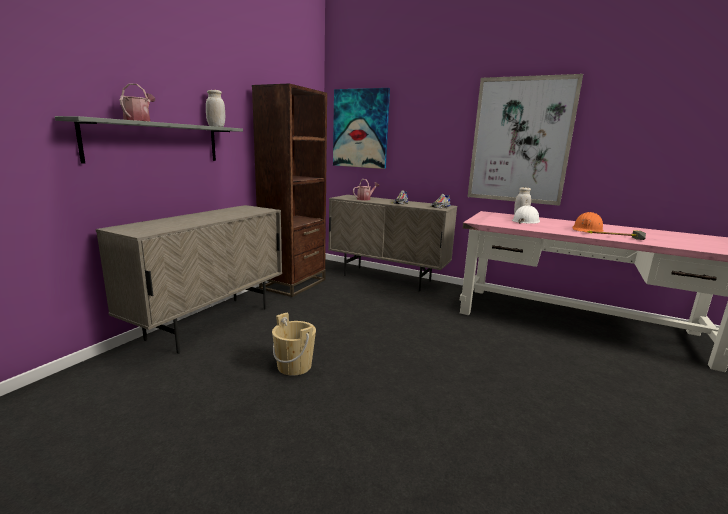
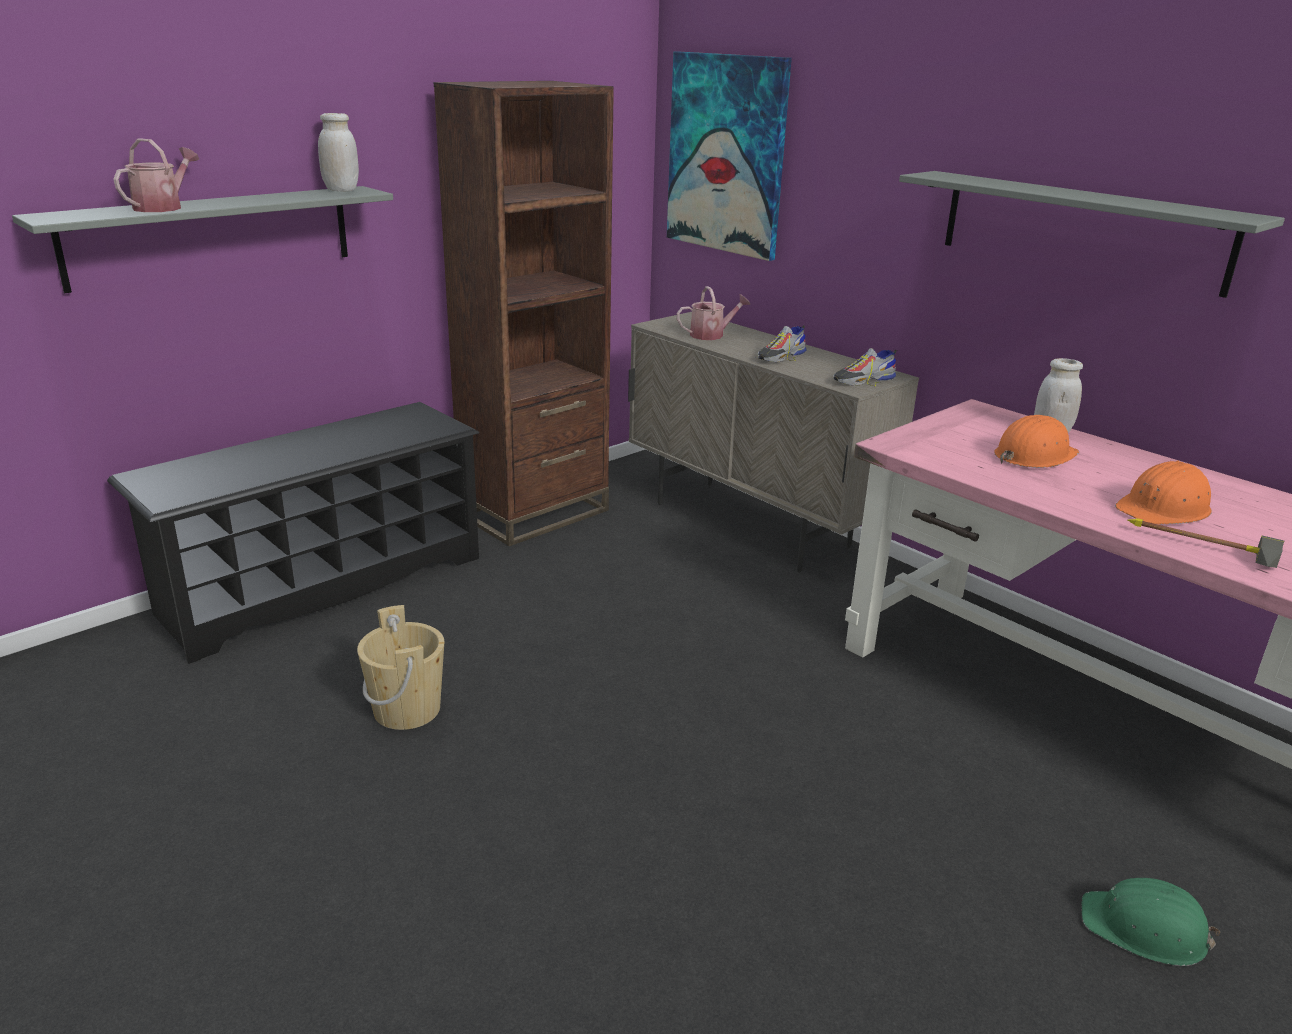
camera: 20 degrees right, 10 degrees up
beige cabinet [96,205,282,354] -> black shoe rack [107,402,479,664]
picture [468,74,583,206] -> grey shelf [899,171,1285,298]
white hard hat [512,205,540,224] -> orange hard hat [994,415,1079,468]
none -> green hard hat [1081,878,1220,966]

